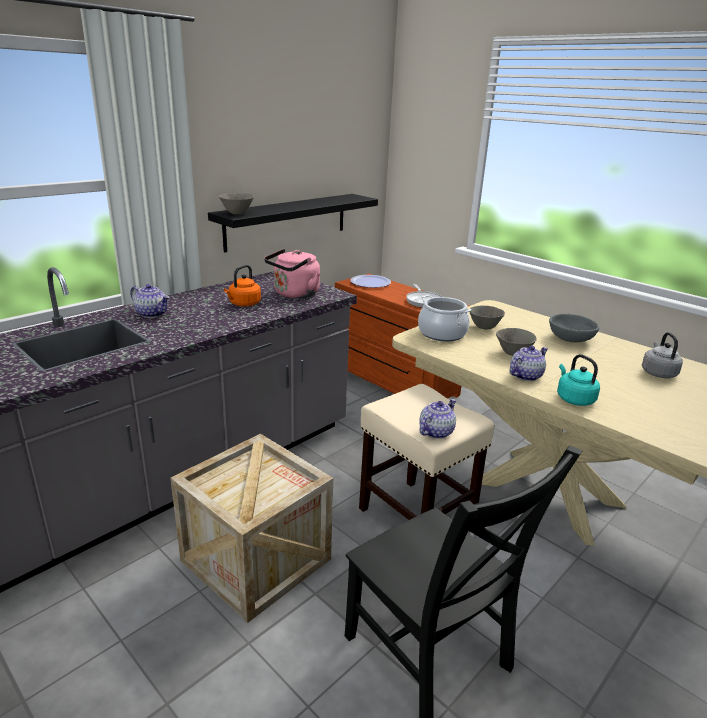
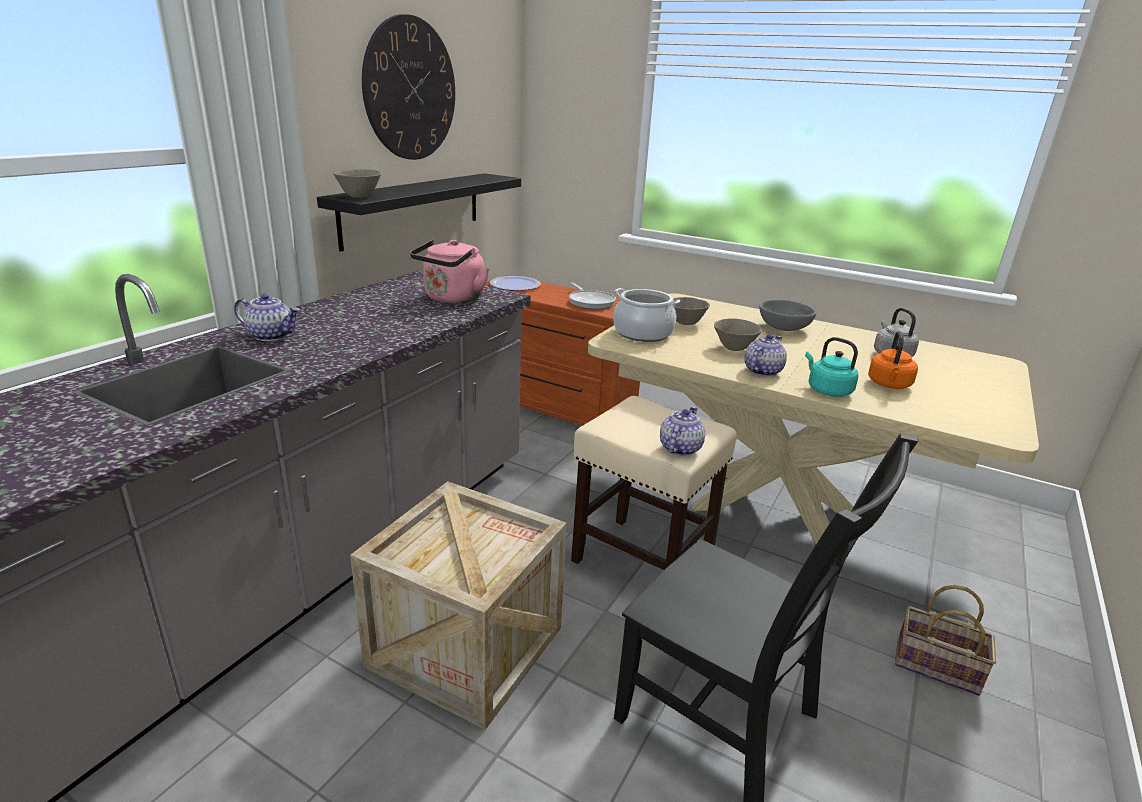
camera: 15 degrees left, 0 degrees up
orange kettle [224,265,261,306] -> orange kettle moved to [868,331,918,389]
none -> wall clock [362,14,455,160]
none -> basket [895,585,996,696]

